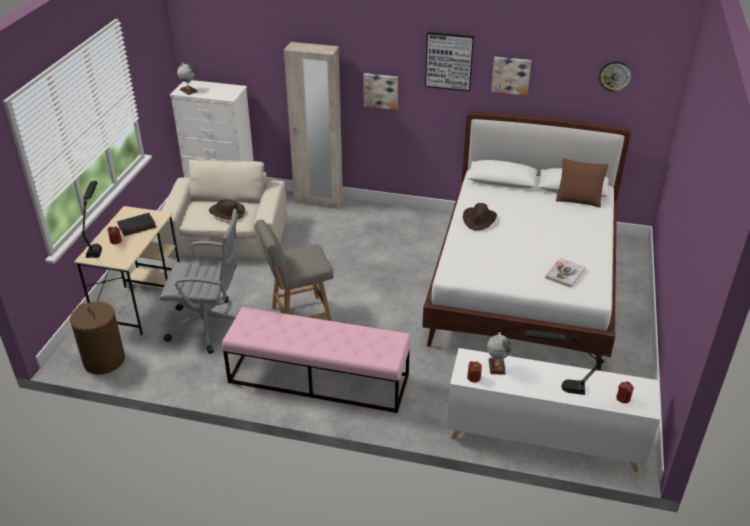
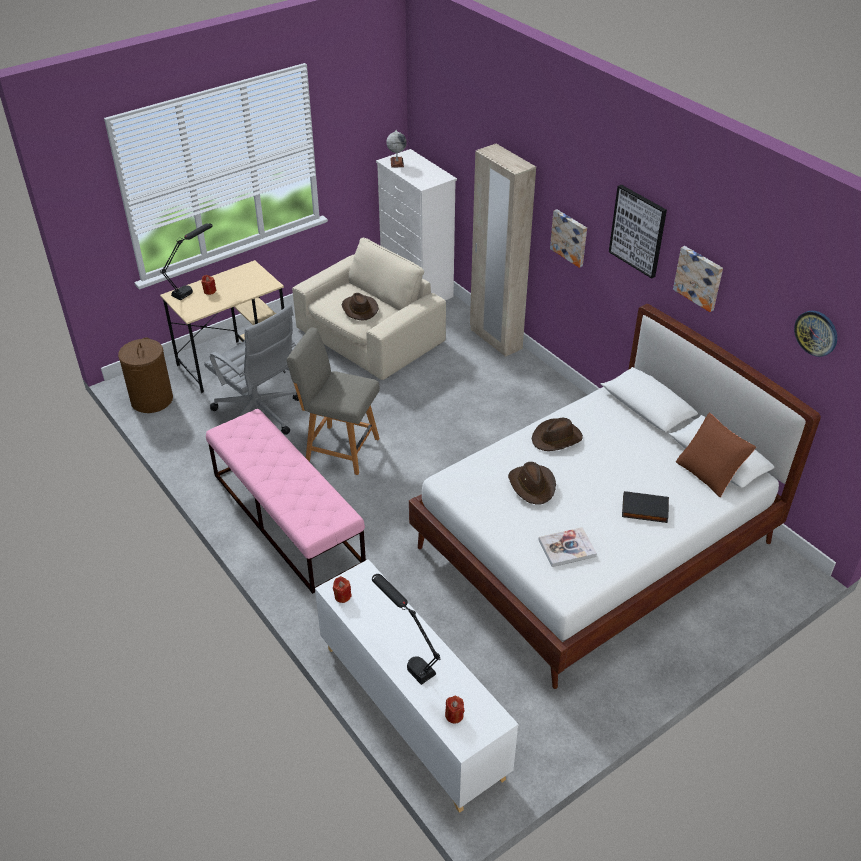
camera: 40 degrees right, 5 degrees up
black book [117,213,156,236] -> black book moved to [622,491,669,523]
globe [487,332,512,375] -> none
none -> brown hat [508,462,556,504]

